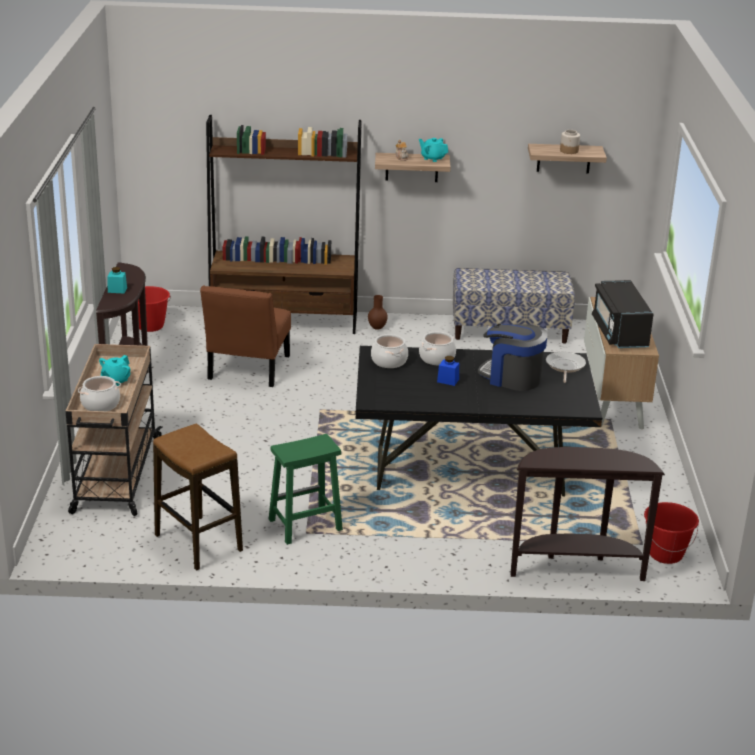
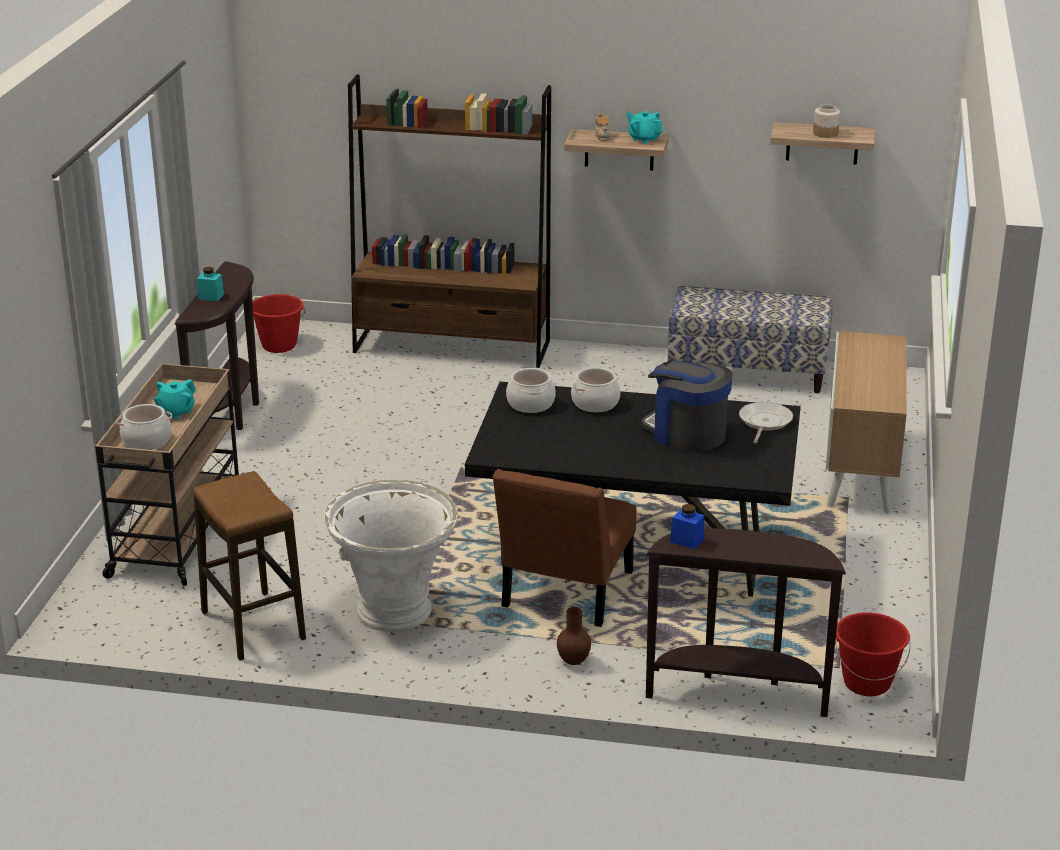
camera: 10 degrees right, 0 degrees up
brown chair [200,285,291,387] -> brown chair moved to [493,469,637,627]
green stool [269,434,343,545] -> white planter [324,480,458,632]
brown vase [368,295,388,330] -> brown vase moved to [557,607,591,665]
blue jar [437,356,459,386] -> blue jar moved to [670,504,704,549]
black microwave [592,280,654,348] -> none

